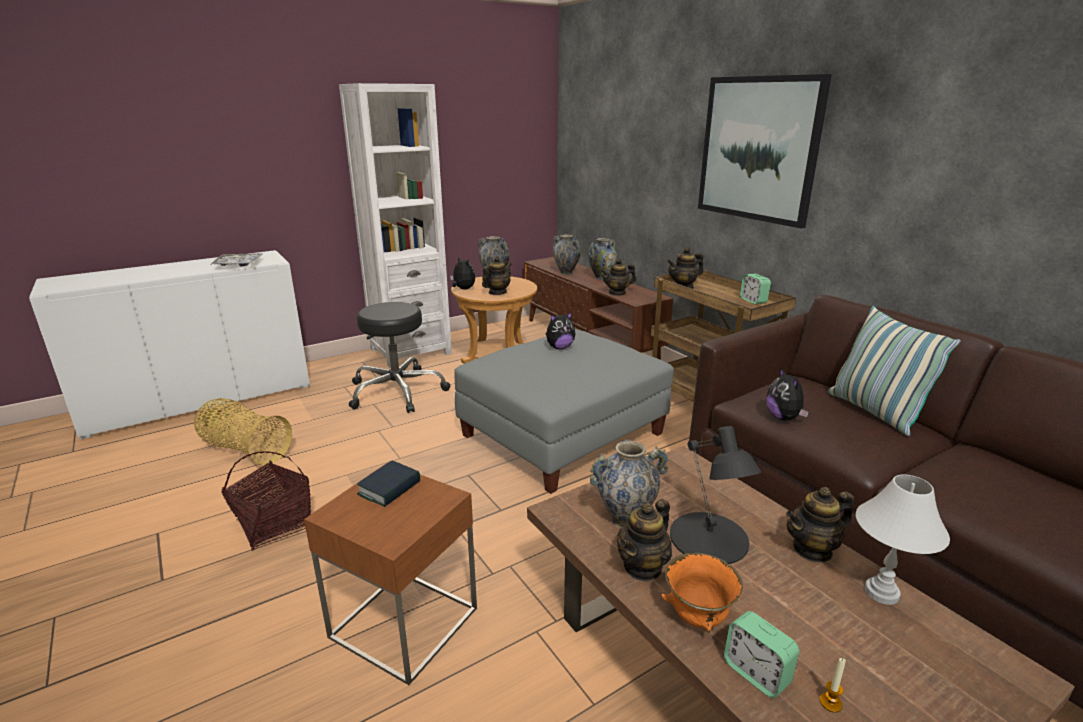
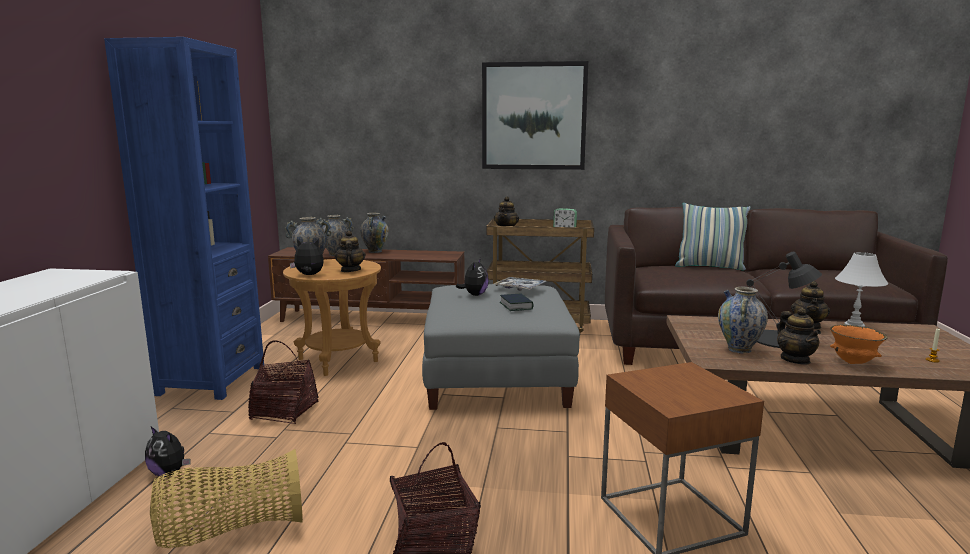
camera: 50 degrees left, 10 degrees down
tray [210,253,263,266] -> tray moved to [494,277,546,291]
white bookcase [339,83,452,368] -> blue bookcase [104,37,264,400]
black stool [349,302,450,413] -> basket [248,341,318,424]
book [357,460,420,507] -> book moved to [500,294,533,311]
teapot [601,259,636,296] -> none
alarm clock [724,611,799,698] -> none
plush toy [767,367,809,421] -> plush toy moved to [145,427,191,477]

